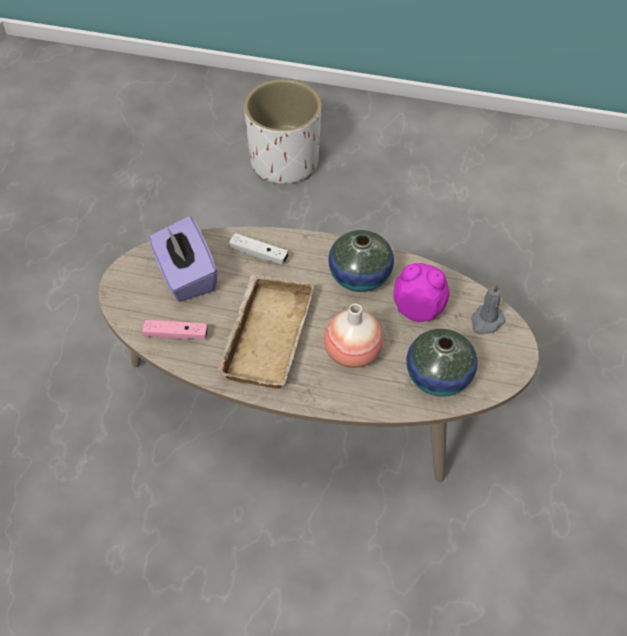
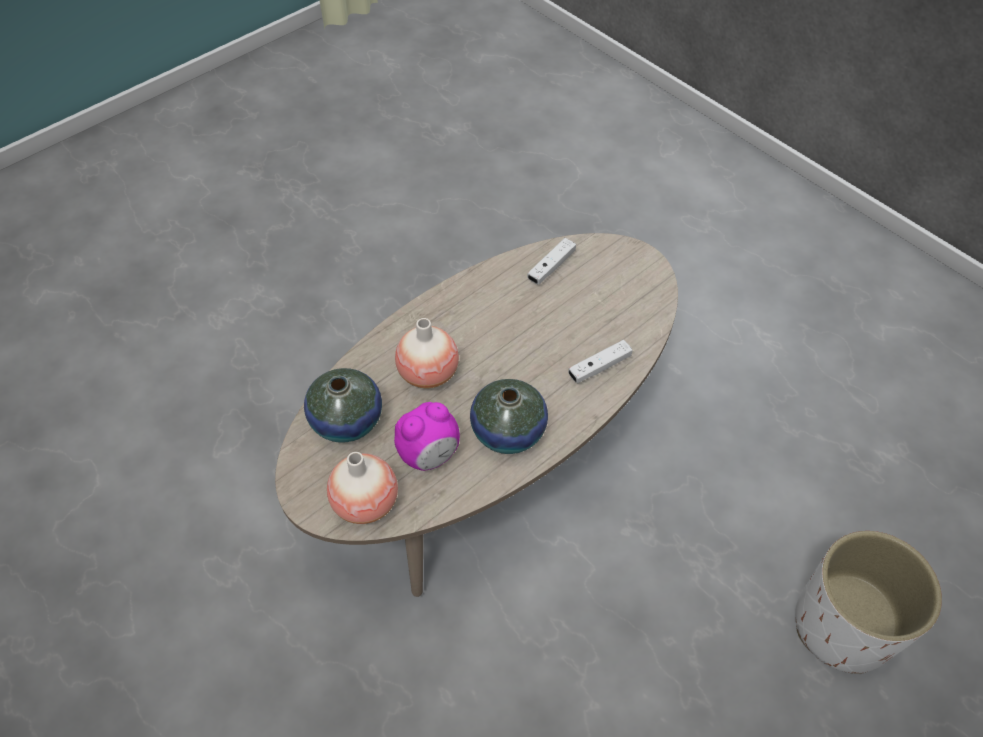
camera: 125 degrees right, 0 degrees up
pink game controller [142,320,208,339] -> white game controller [527,238,576,285]
purple tissue box [149,216,218,302] -> none
beige tray [216,273,315,389] -> none
grey candle [471,283,506,335] -> vase [327,452,398,524]

